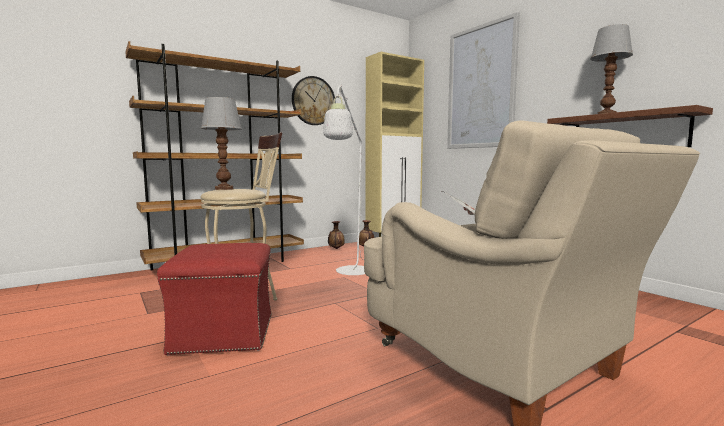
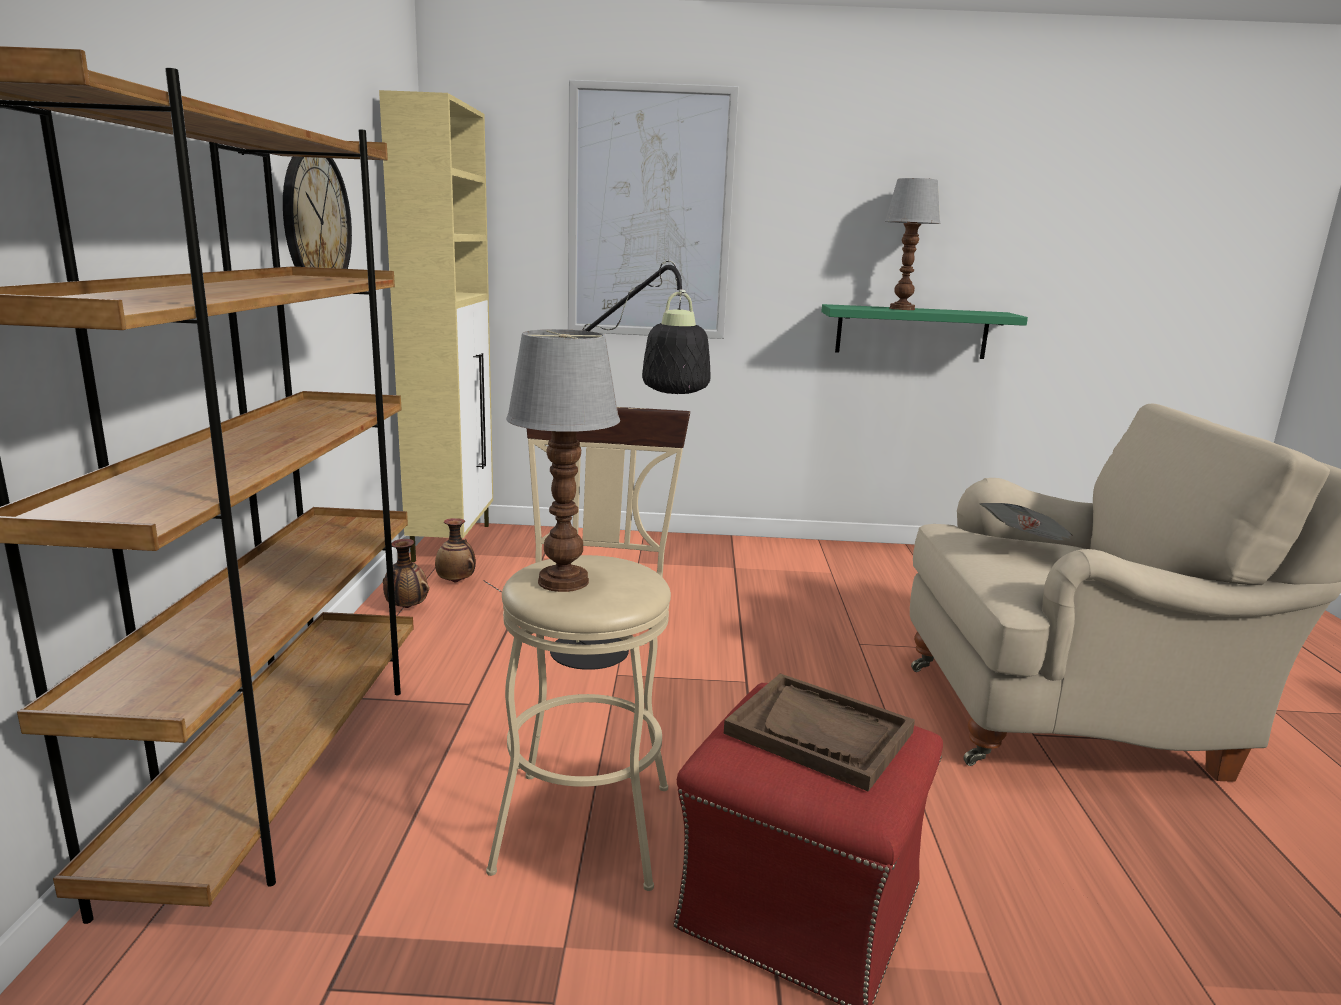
camera: 55 degrees left, 10 degrees up
white floor lamp [323,84,365,275] -> black floor lamp [484,260,711,670]
brown shelf [547,105,713,147] -> green shelf [821,304,1028,359]
none -> brown tray [724,673,915,791]

